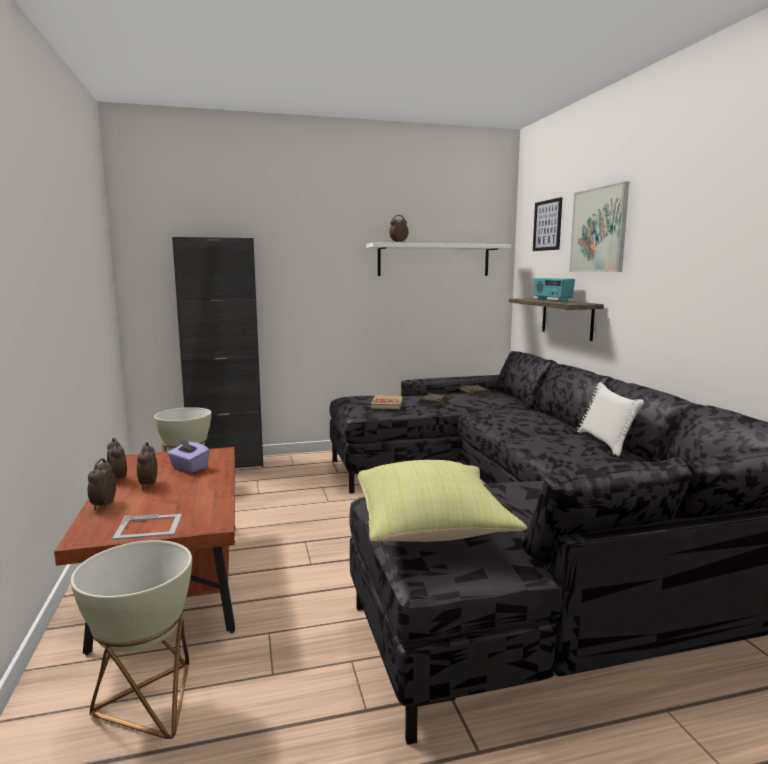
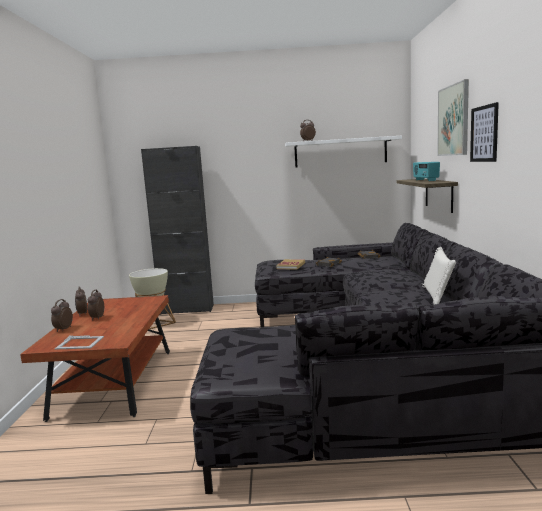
camera: 15 degrees right, 0 degrees up
planter [70,540,192,739] -> none
purple tissue box [167,438,210,473] -> none
yellow pillow [358,460,527,542] -> none
picture [533,197,562,251] -> picture moved to [470,102,499,162]

